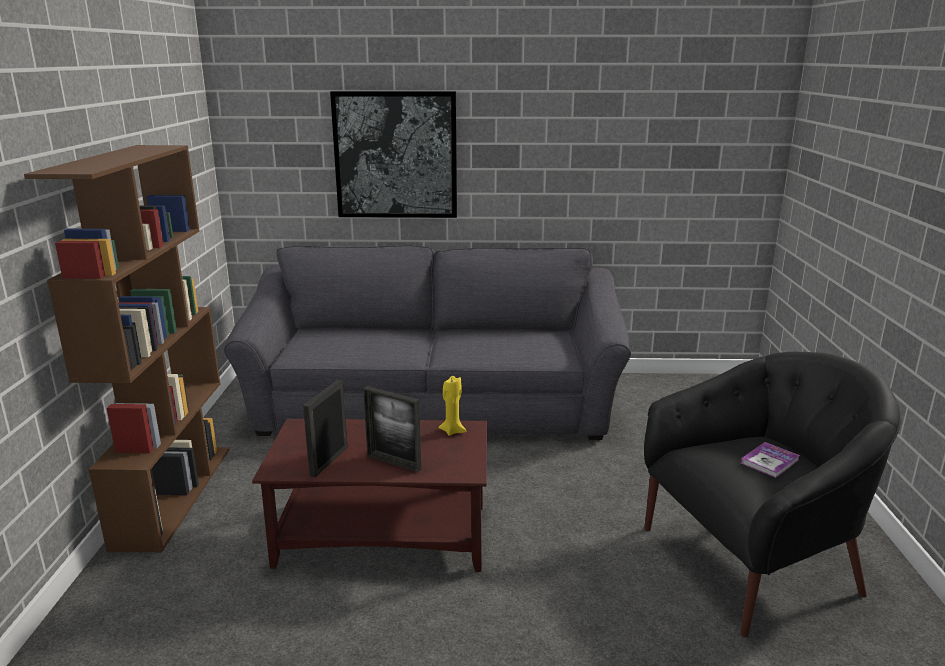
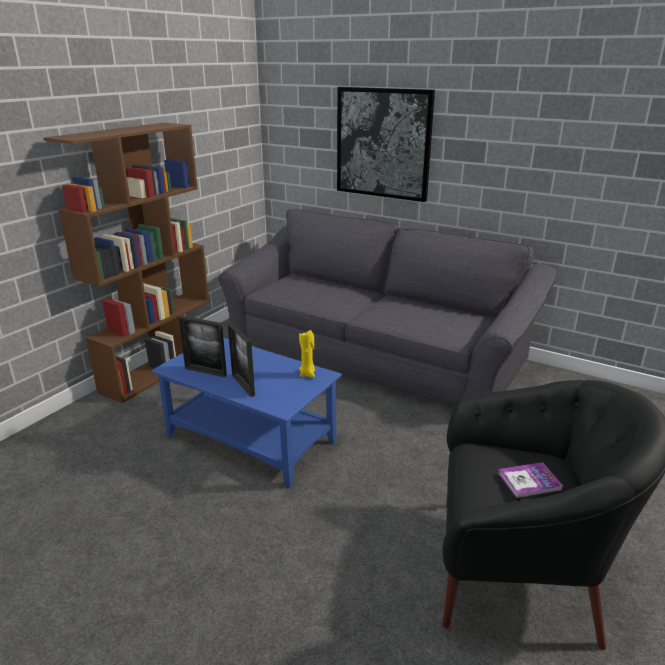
camera: 30 degrees right, 5 degrees up
brown coffee table [252,419,487,572] -> blue coffee table [151,338,342,488]
picture frame [303,380,348,478] -> picture frame turned 120 degrees counterclockwise [179,316,227,377]

